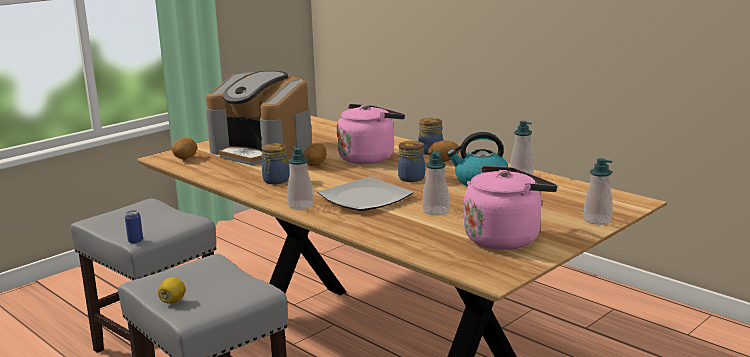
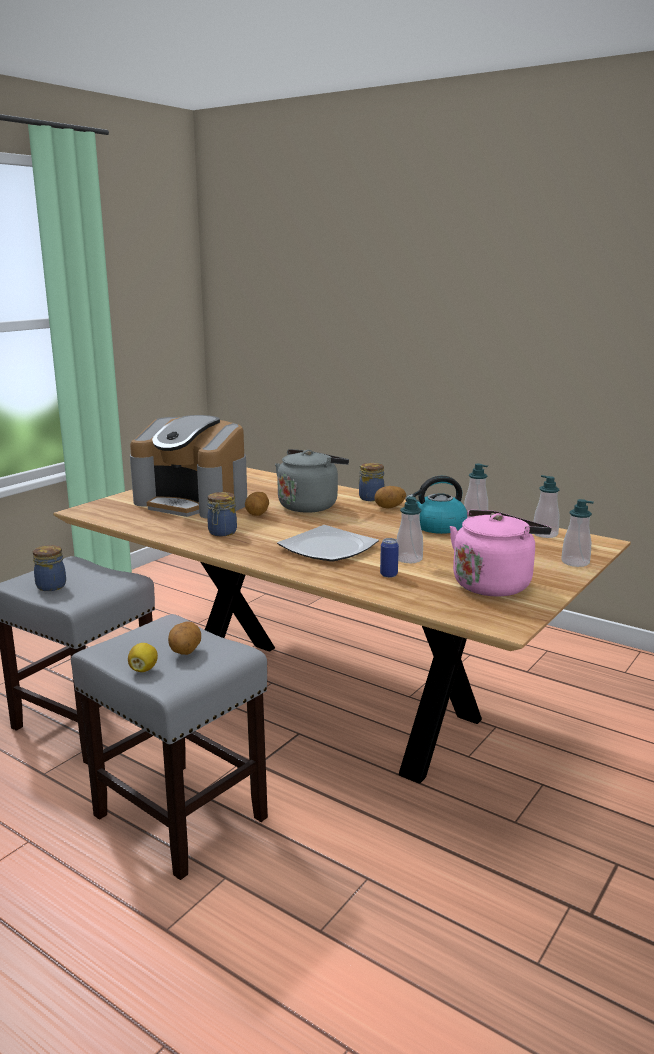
camera: 10 degrees left, 0 degrees up
can [125,210,143,244] -> can moved to [380,538,399,578]
potato [172,138,197,160] -> potato moved to [168,622,201,655]
soap dispenser [288,146,314,210] -> soap dispenser moved to [533,475,559,538]
pink kettle [337,104,405,164] -> grey kettle [275,449,349,512]
jar [398,141,425,182] -> jar moved to [33,545,66,591]

